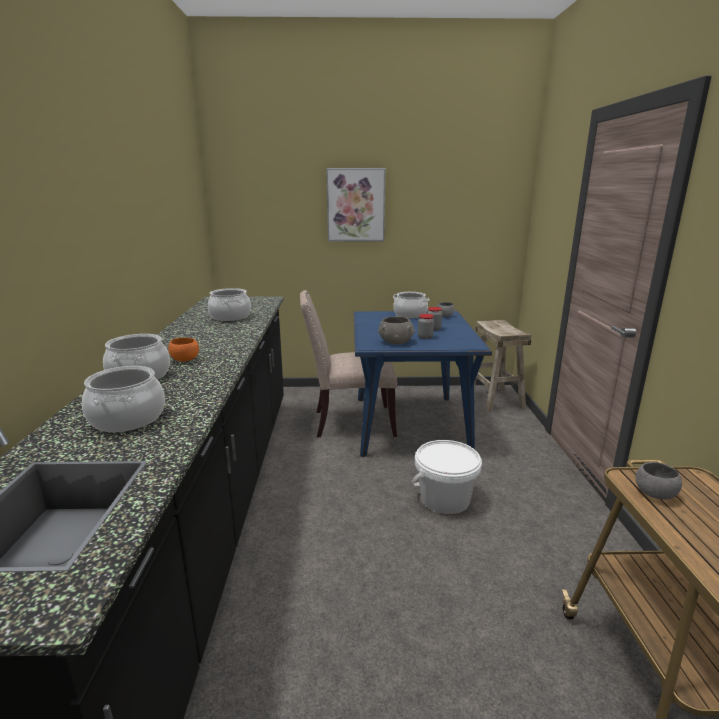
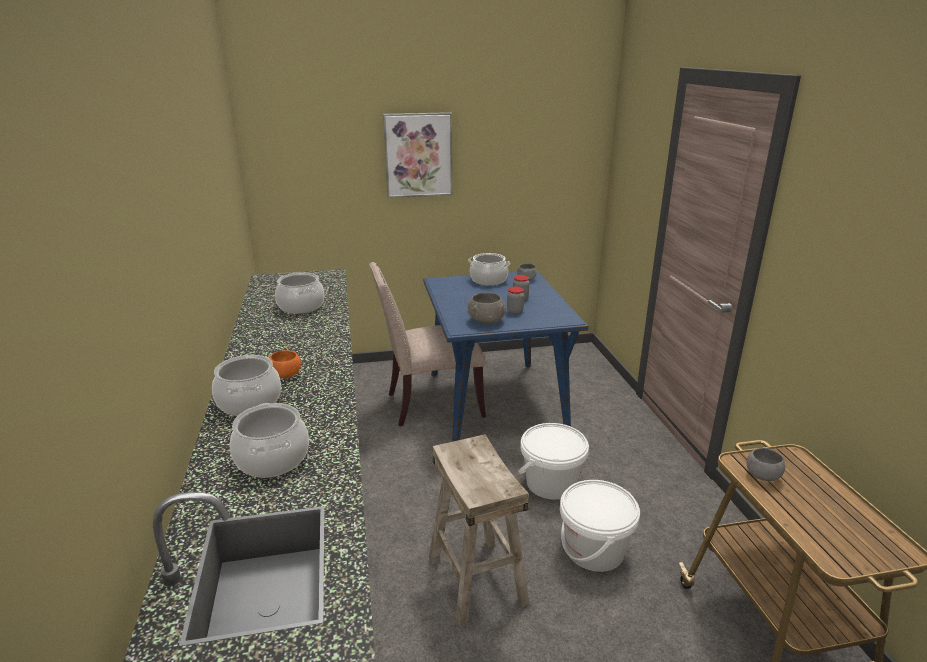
camera: 10 degrees left, 5 degrees up
beige stool [474,320,531,412] -> beige stool moved to [429,434,529,627]
none -> white bucket [560,480,640,572]

